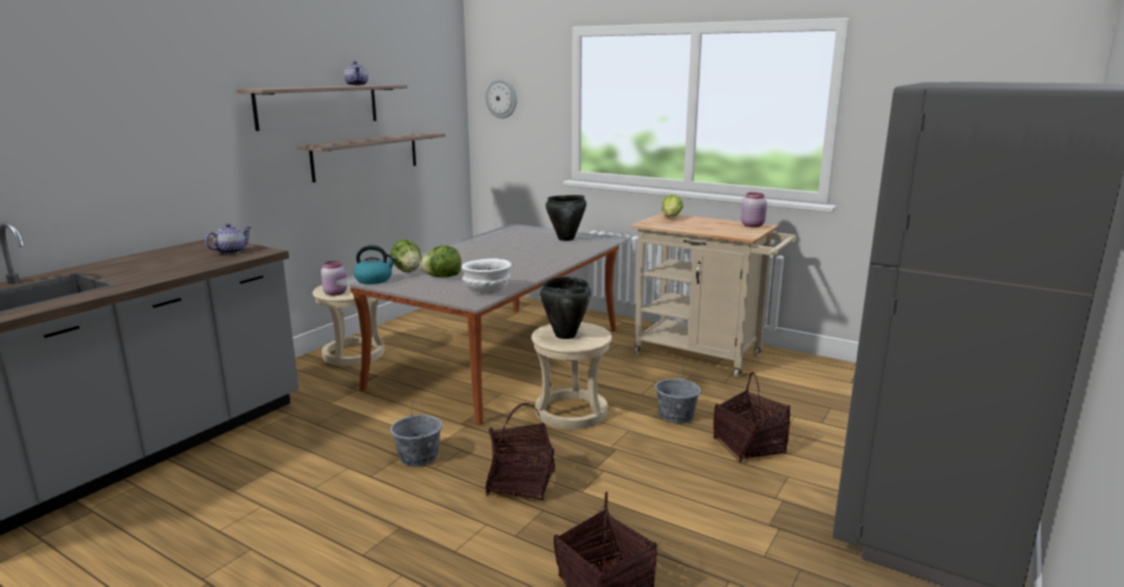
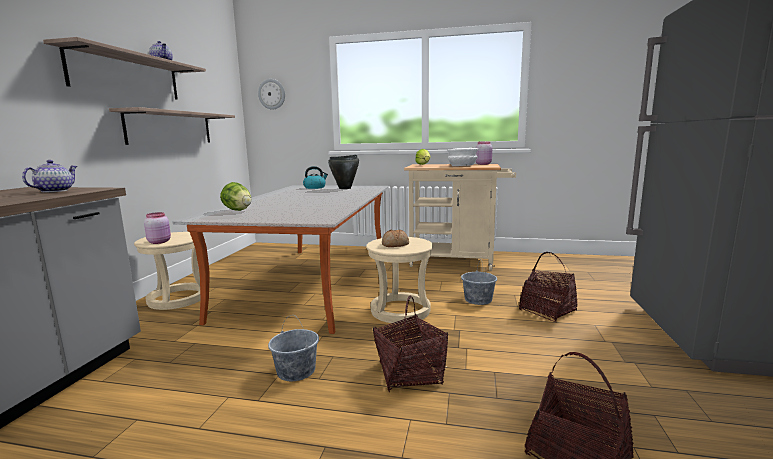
camera: 20 degrees left, 5 degrees down
kettle [354,245,397,284] -> kettle moved to [303,166,328,189]
lettuce [420,246,462,277] -> none
white bowl [461,258,512,294] -> white bowl moved to [447,148,478,166]
black cooking pot [540,277,591,339] -> bread [382,229,409,247]

